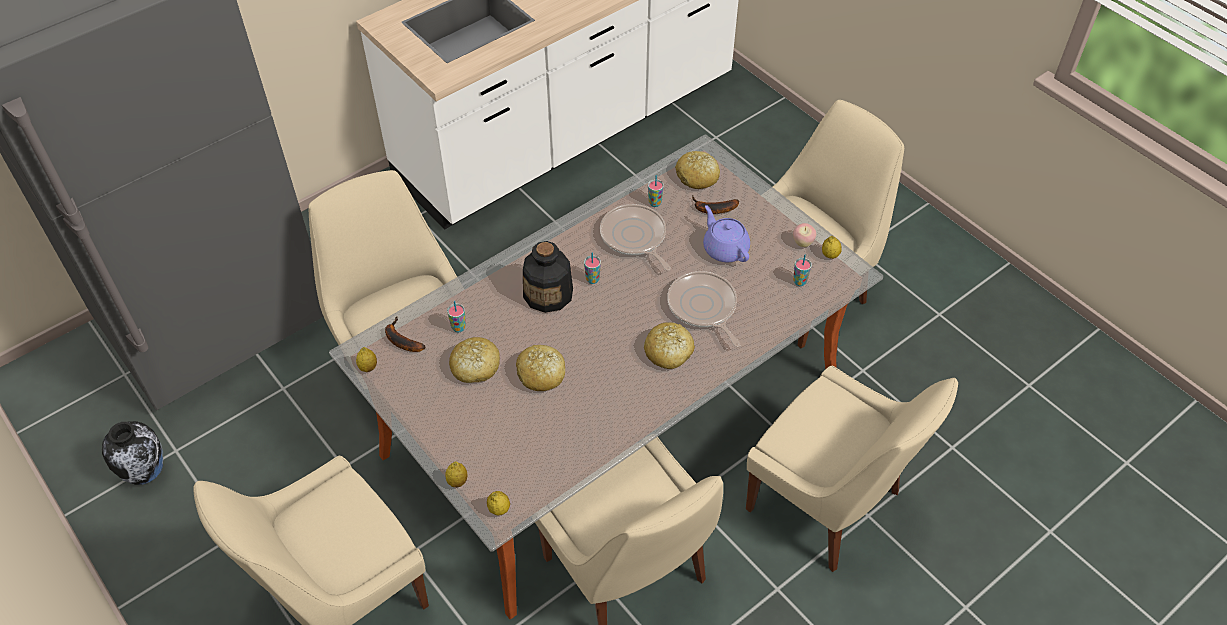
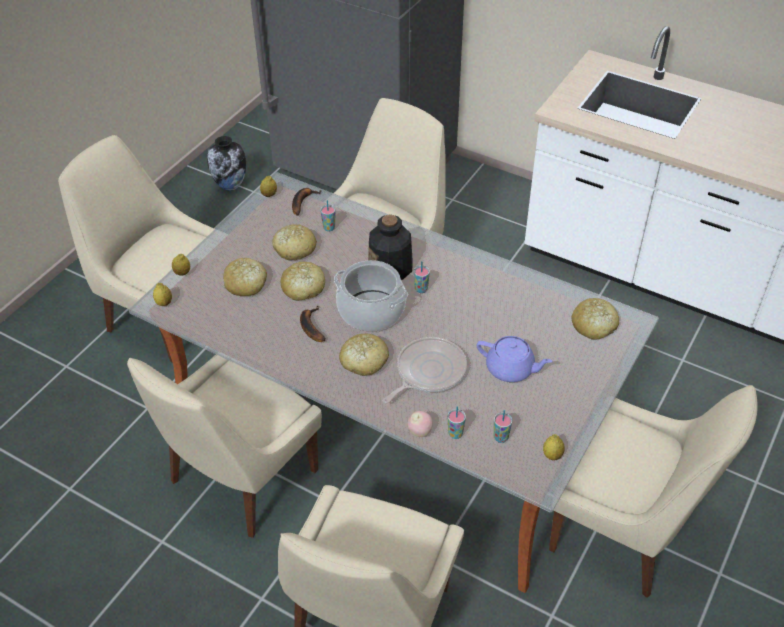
camera: 70 degrees right, 5 degrees down
frying pan [600,204,671,271] -> none
cup [648,175,664,207] -> cup moved to [448,406,466,439]
banana [692,196,739,214] -> banana moved to [300,306,325,342]
purple teapot [703,205,750,262] -> purple teapot turned 75 degrees clockwise [477,336,553,382]
apple [793,223,816,247] -> apple moved to [407,411,433,437]
none -> bread [223,258,267,296]
none -> cooking pot [334,260,408,331]

